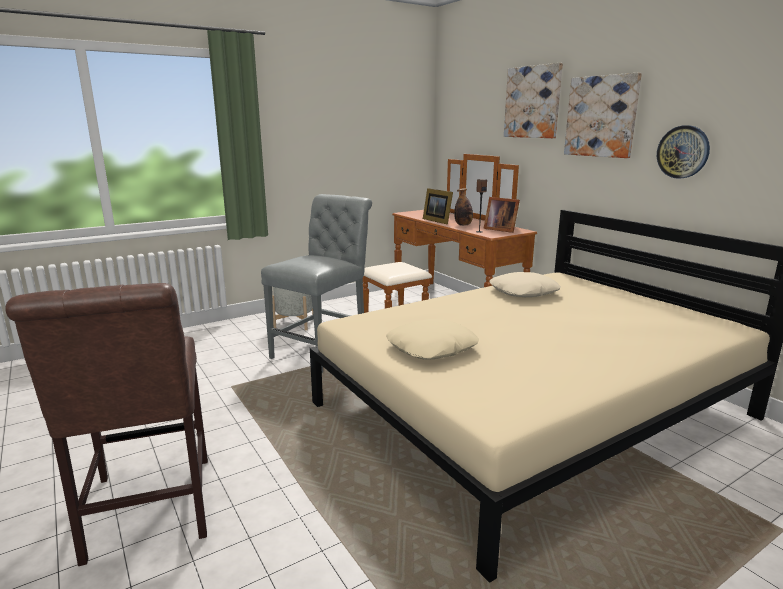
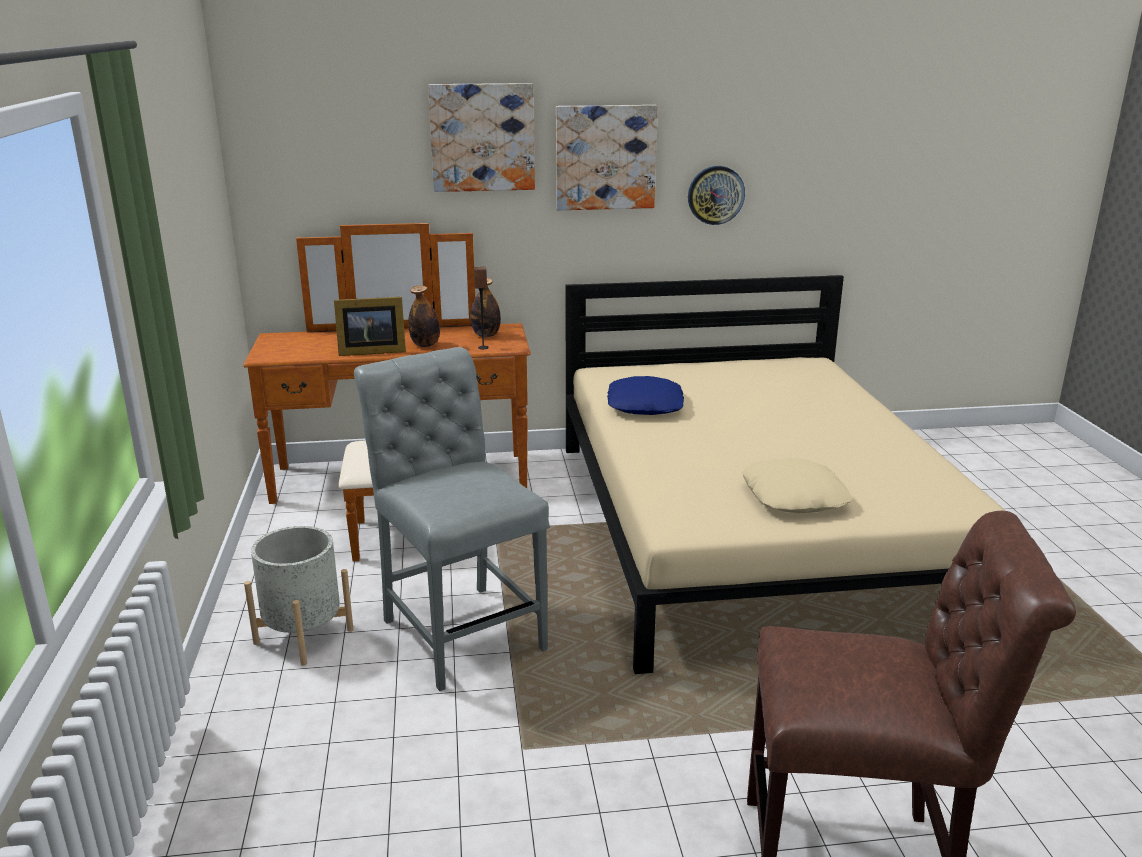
camera: 65 degrees left, 5 degrees up
picture frame [484,197,520,233] -> bottle [470,278,501,337]
beige pillow [489,272,561,297] -> blue pillow [607,376,684,415]

